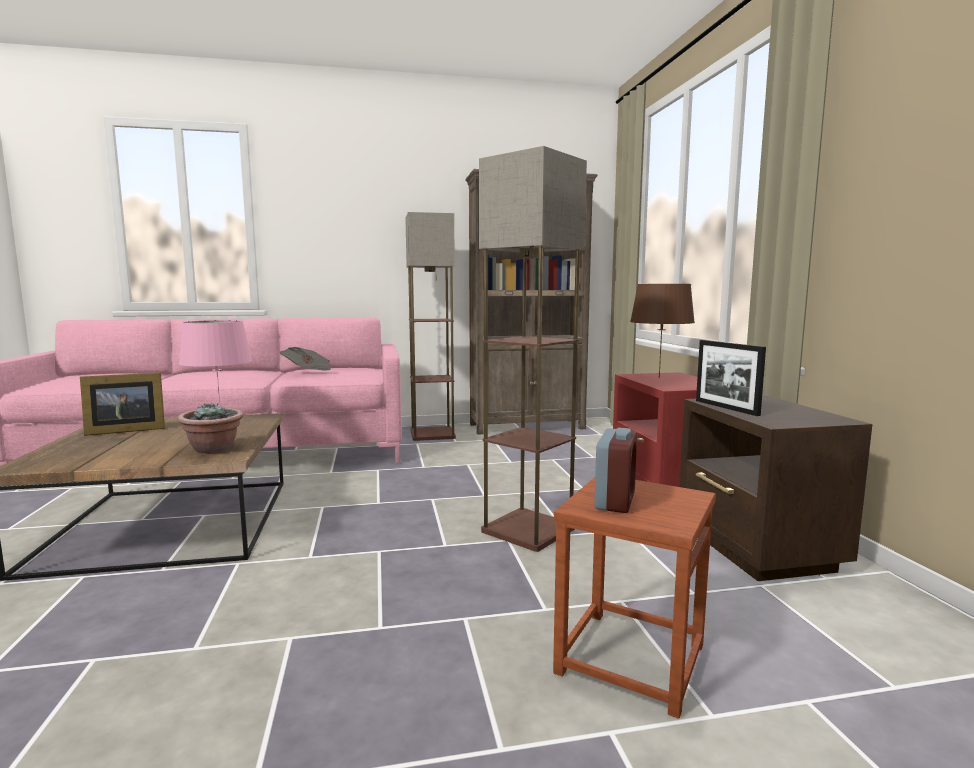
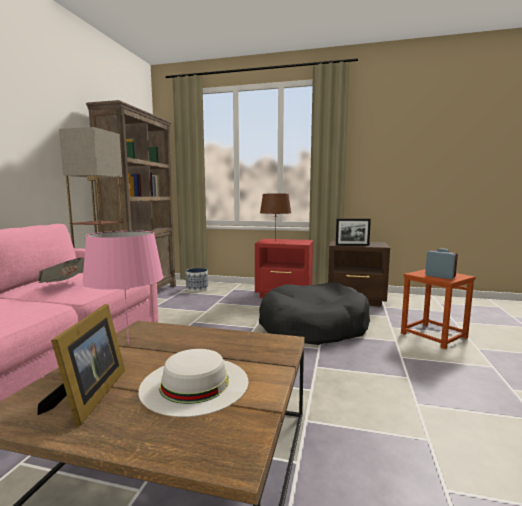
camera: 65 degrees left, 0 degrees up
potted plant [178,402,243,454] -> none
floor lamp [479,146,587,552] -> black dog bed [259,282,370,345]
none -> white hat [138,349,248,417]
none -> planter [186,268,208,292]

